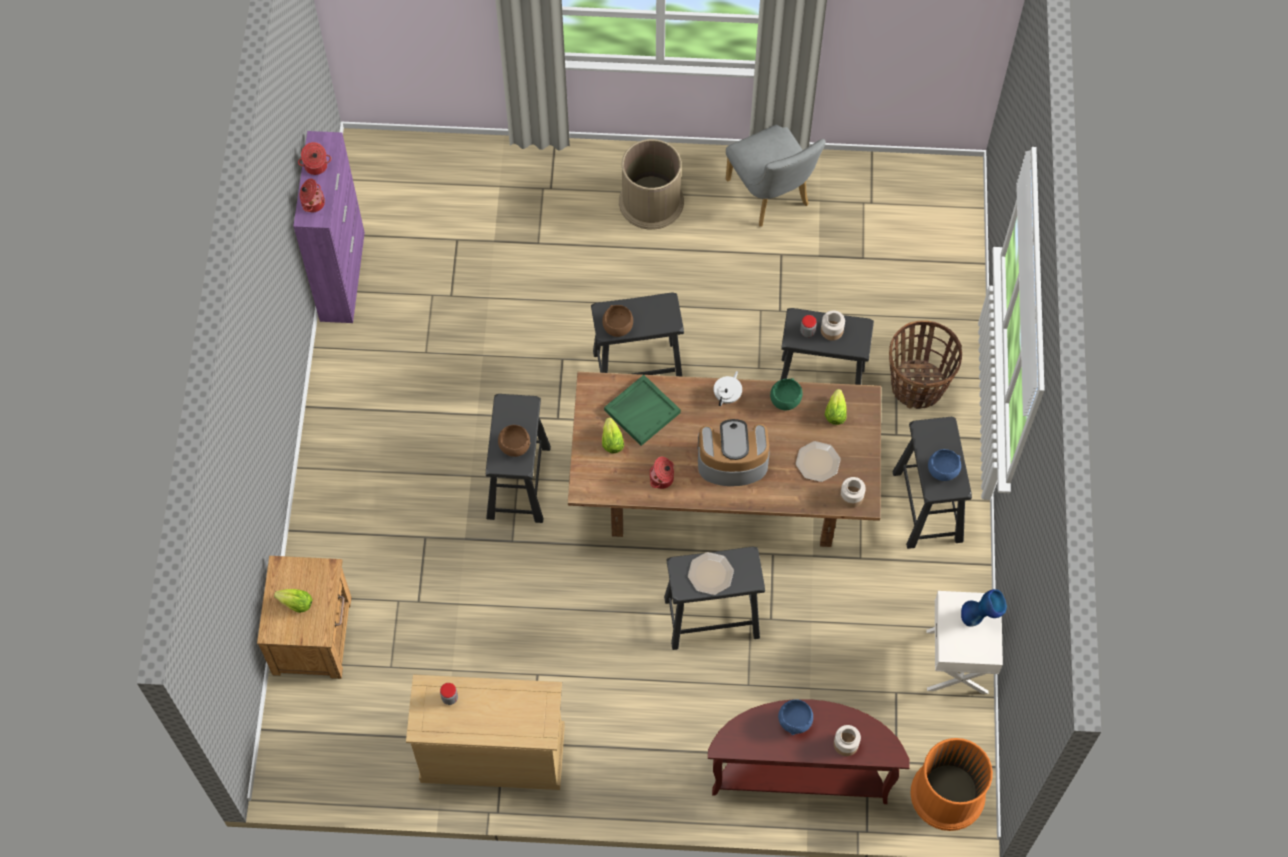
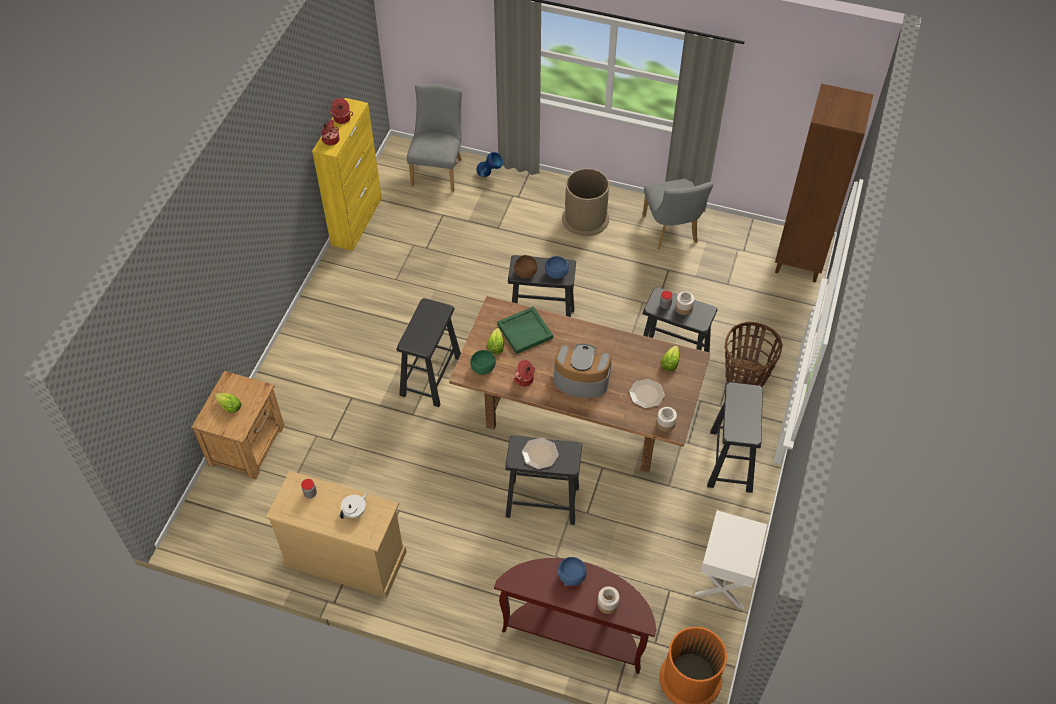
camera: 15 degrees right, 10 degrees down
purple cabinet [293,131,365,323] -> yellow cabinet [312,98,382,251]
brown bowl [498,425,530,457] -> none
white teapot [714,371,742,406] -> white teapot moved to [340,493,367,519]
green bowl [770,378,803,410] -> green bowl moved to [470,350,496,375]
blue bowl [928,449,961,481] -> blue bowl moved to [545,256,569,279]
blue vase [961,589,1007,627] -> blue vase moved to [476,152,503,177]
none -> grey chair [407,84,462,192]
none -> brown bookcase [775,84,874,283]

